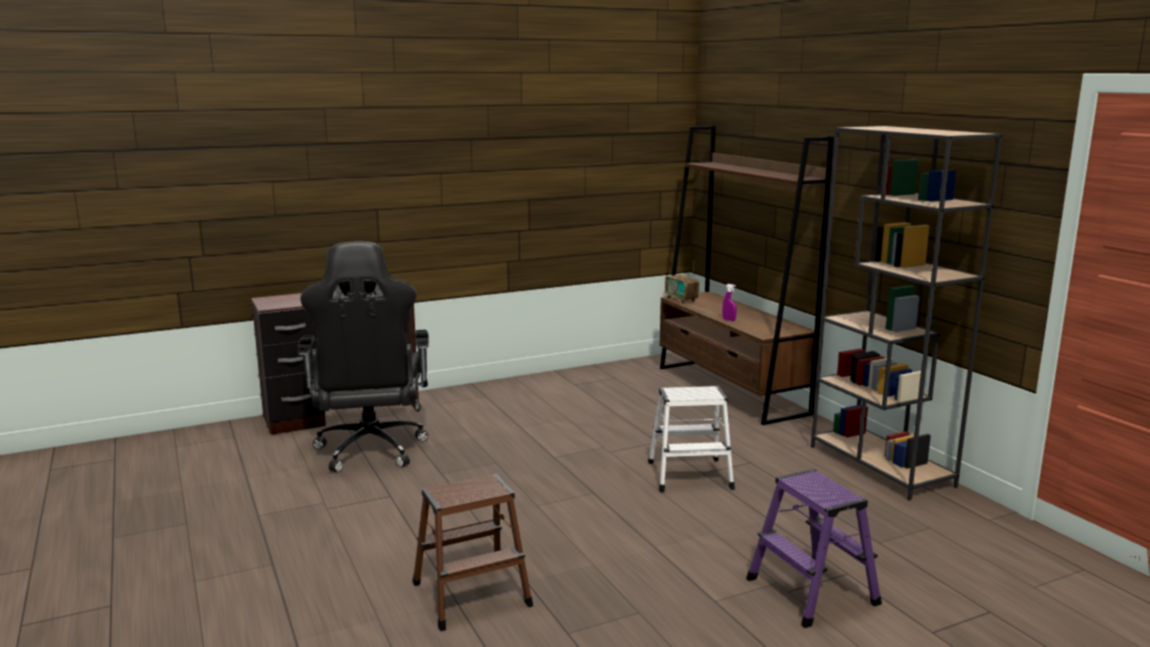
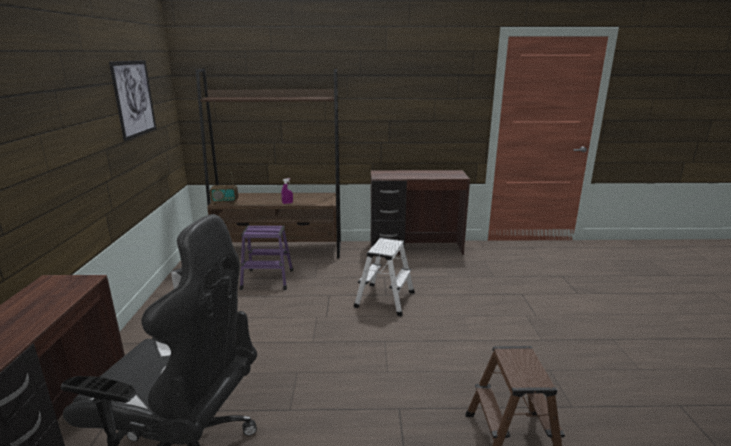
camera: 65 degrees left, 5 degrees up
purple step ladder [746,469,882,628] -> purple step ladder moved to [240,226,293,290]
bookcase [811,126,1002,501] -> brown desk [371,170,470,255]
none -> picture [109,60,156,141]

